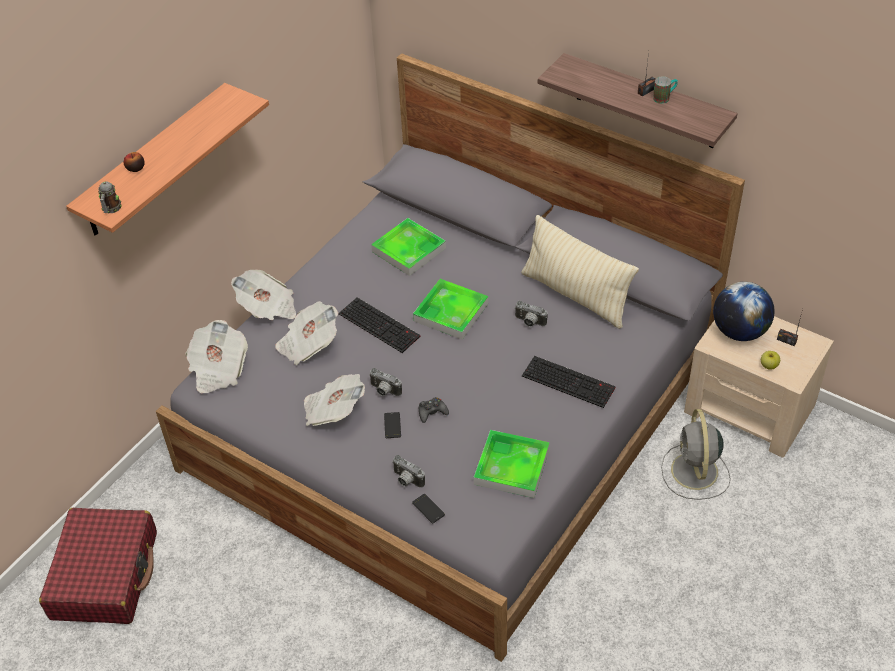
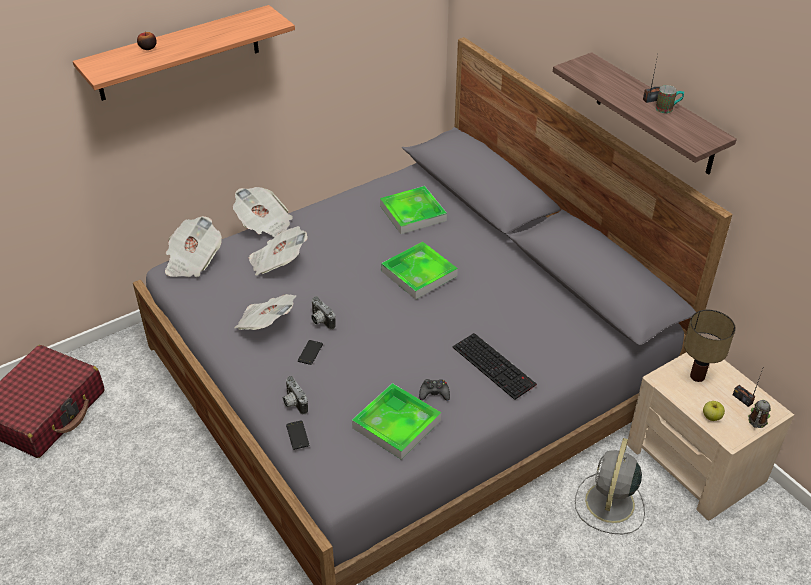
camera: 20 degrees right, 5 degrees down
mug [98,181,122,213] -> mug moved to [748,400,771,428]
keyboard [339,298,420,353] -> none
black game controller [419,397,449,423] -> black game controller moved to [419,379,450,401]
camera [515,301,548,327] -> none
beige pillow [521,215,639,329] -> none
globe [713,282,775,341] -> table lamp [684,310,736,382]

